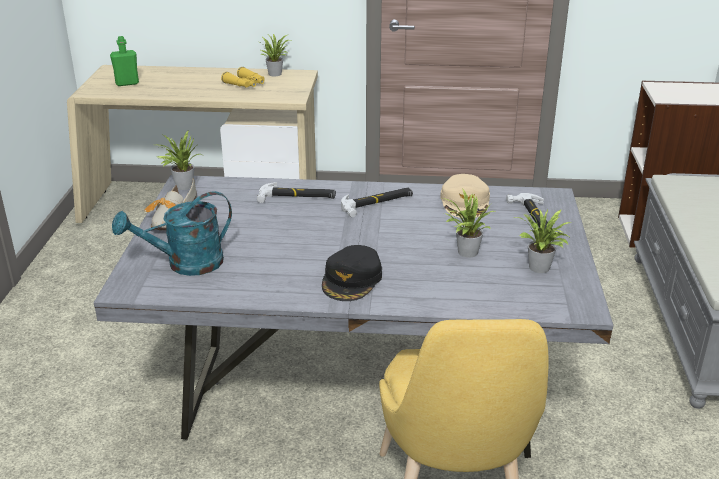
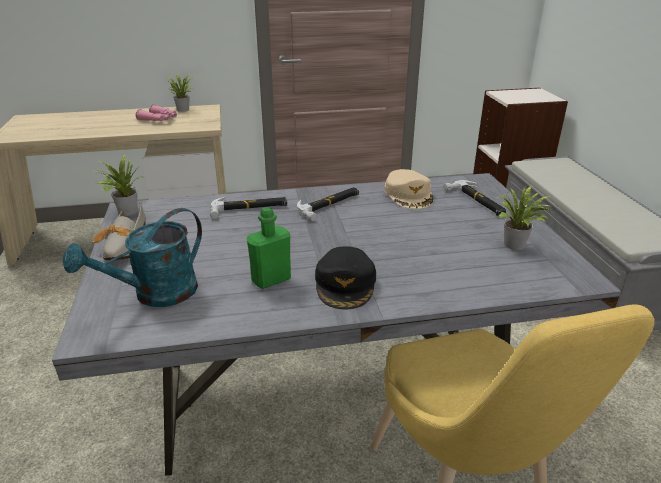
camera: 15 degrees left, 0 degrees up
green bottle [110,36,139,86] -> green bottle moved to [247,207,291,289]
yellow binoculars [221,67,265,88] -> pink binoculars [136,105,177,121]
potted plant [443,188,495,258] -> none

